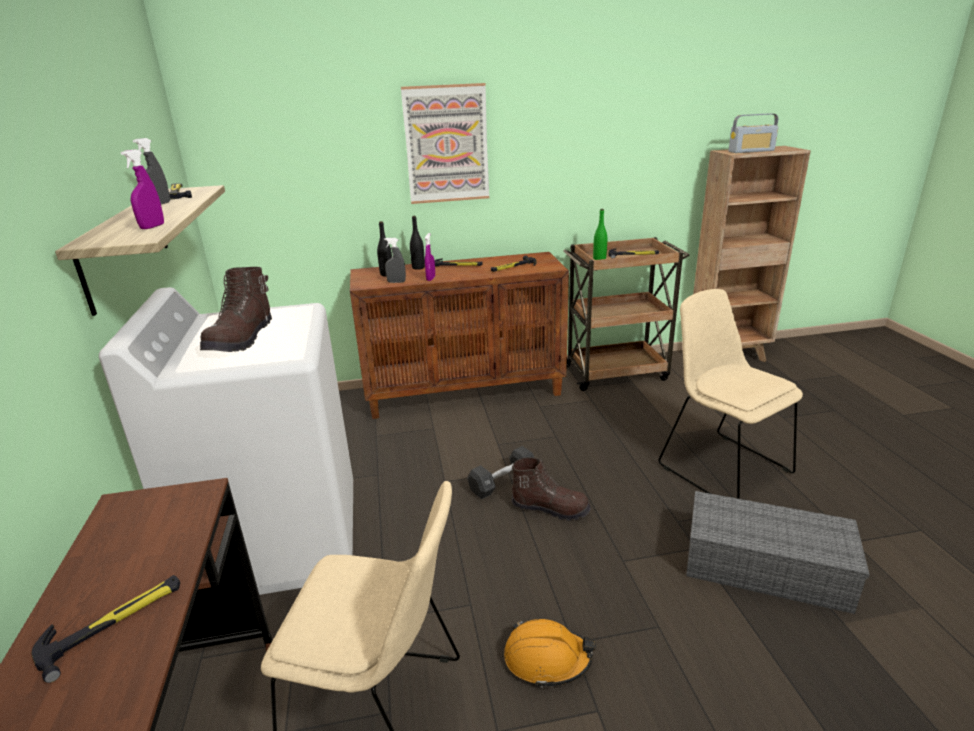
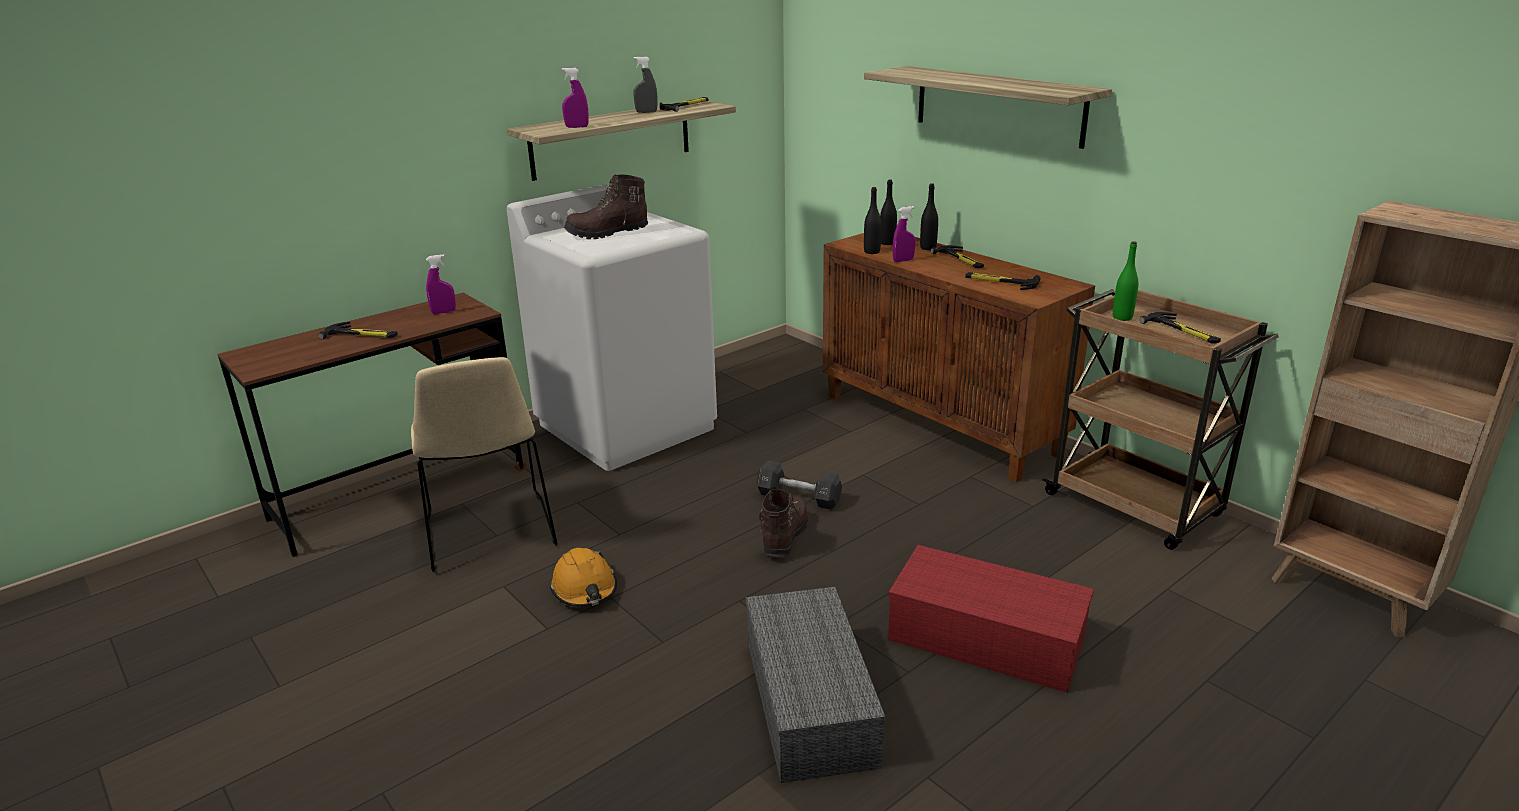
camera: 60 degrees right, 0 degrees up
grey spray bottle [384,238,406,283] -> black bottle [864,187,882,254]
picture [401,83,489,204] -> shelf [864,66,1112,149]
brown boot [512,458,591,521] -> brown boot turned 150 degrees counterclockwise [759,489,808,557]
beige chair [658,289,803,499] -> red storage box [888,545,1094,693]
radio [729,113,779,153] -> none
none -> purple spray bottle [426,254,456,314]

